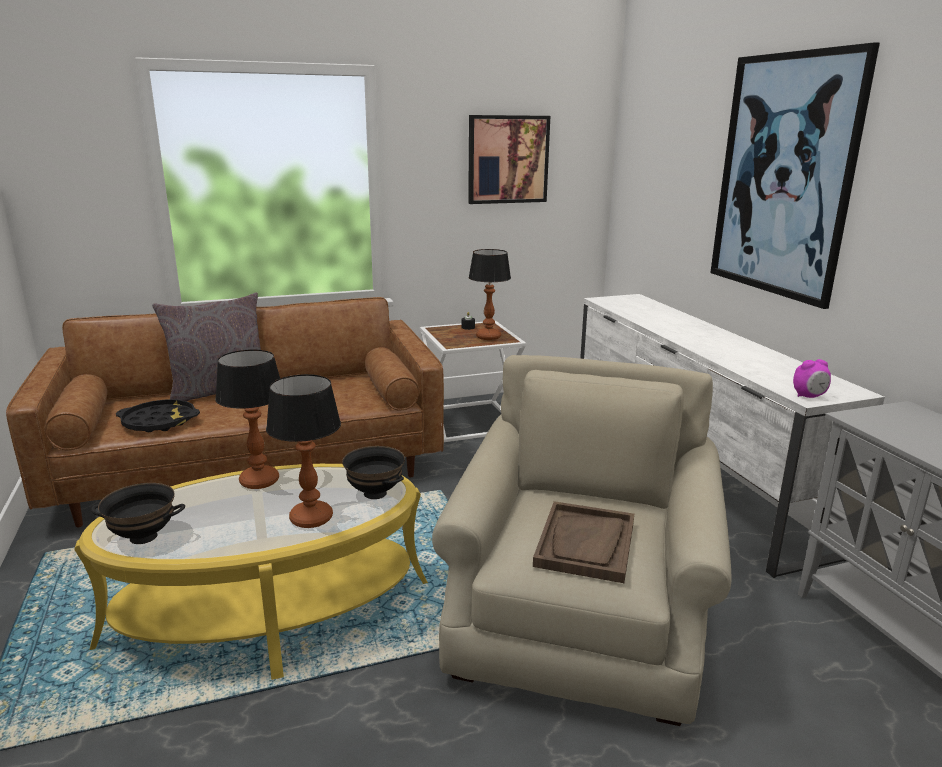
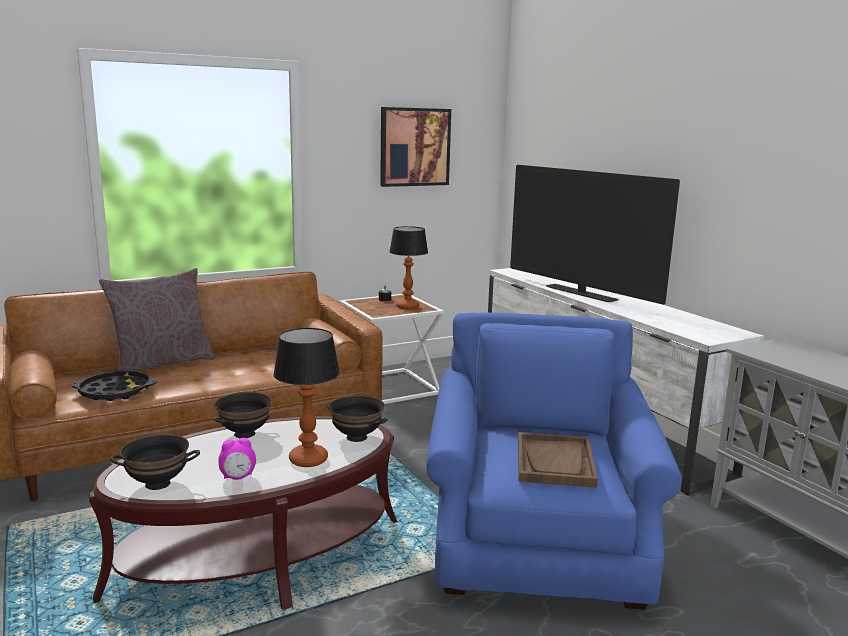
camera: 10 degrees left, 5 degrees down
yellow coffee table [74,464,428,680] -> brown coffee table [88,416,397,610]
table lamp [215,349,280,489] -> black bowl [214,392,272,438]
beige armchair [432,355,732,726] -> blue armchair [426,313,681,610]
picture [710,42,880,309] -> none
alarm clock [793,359,831,398] -> alarm clock moved to [218,438,256,480]
none -> television [510,165,680,305]

